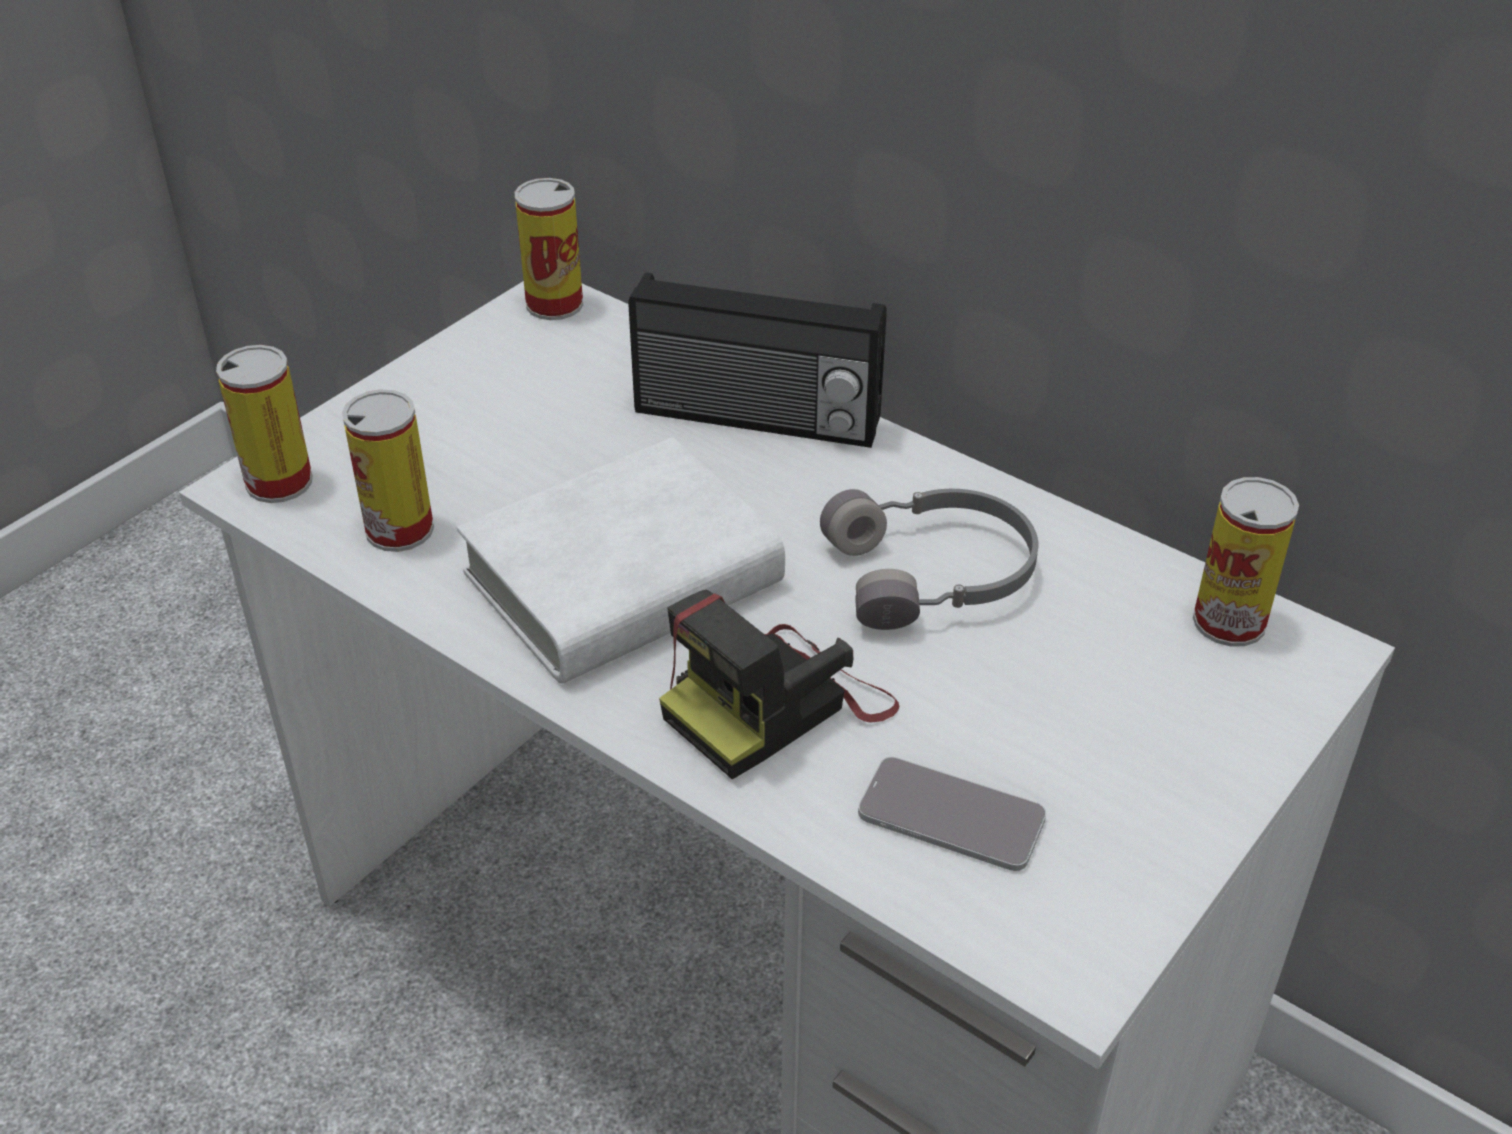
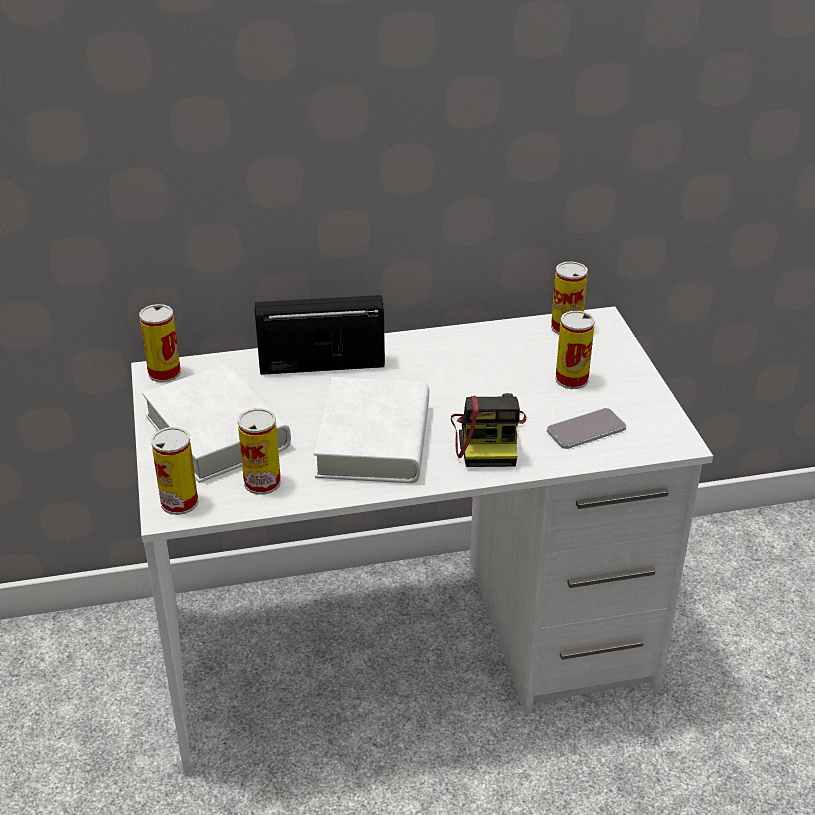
camera: 50 degrees left, 5 degrees down
radio [629,272,887,448] -> radio turned 150 degrees counterclockwise [255,295,385,375]
grey headphones [820,489,1038,630] -> none
none -> white book [142,364,291,483]
none -> can [555,311,595,389]

